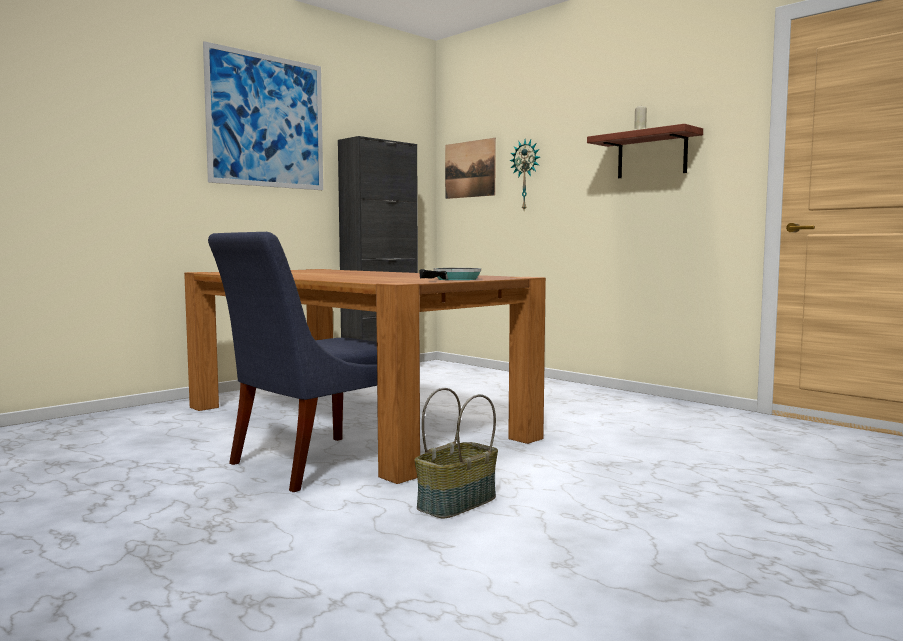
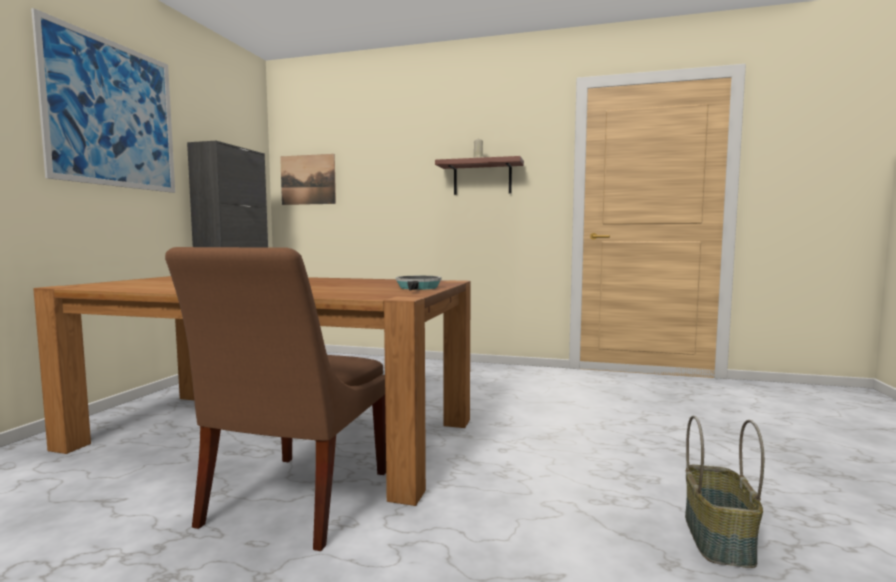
camera: 30 degrees left, 0 degrees up
blue chair [208,232,377,492] -> brown chair [165,247,386,551]
basket [414,388,498,518] -> basket moved to [685,416,764,568]
wall clock [510,139,540,210] -> none

